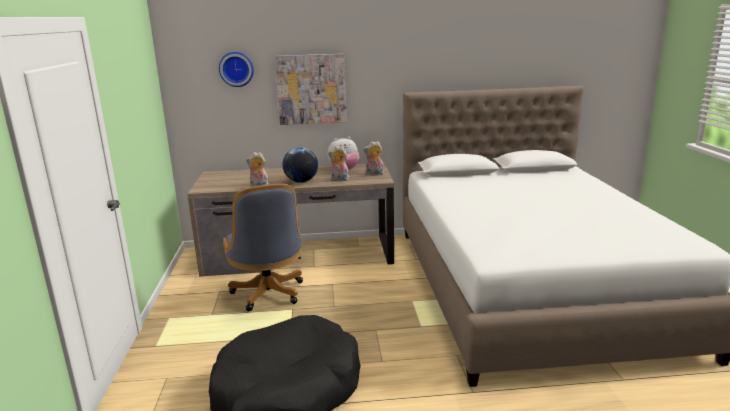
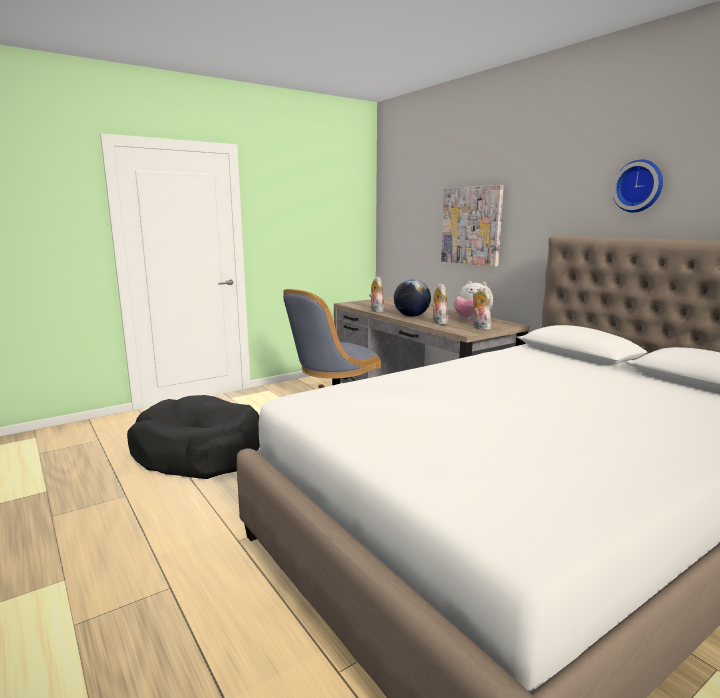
camera: 60 degrees right, 5 degrees down
wall clock [219,52,254,87] -> wall clock moved to [612,160,663,213]

